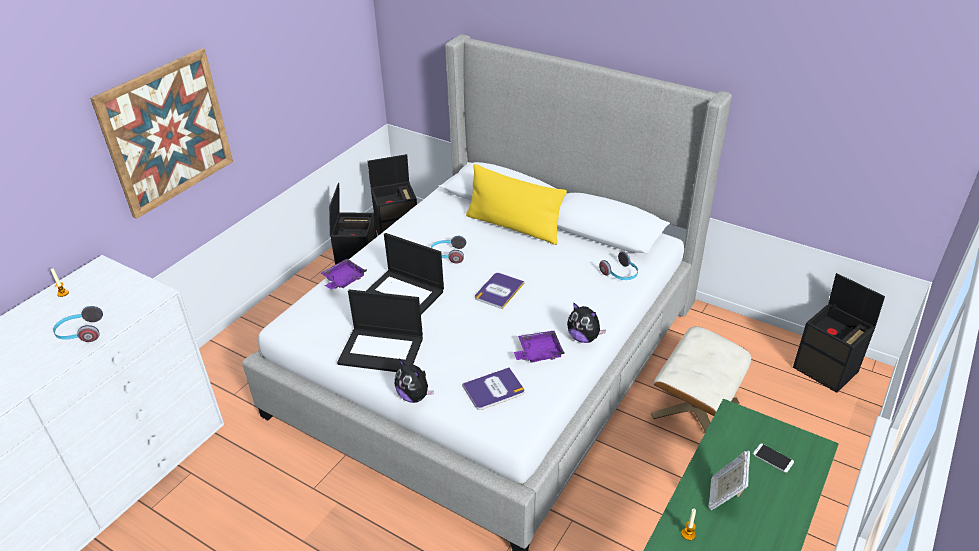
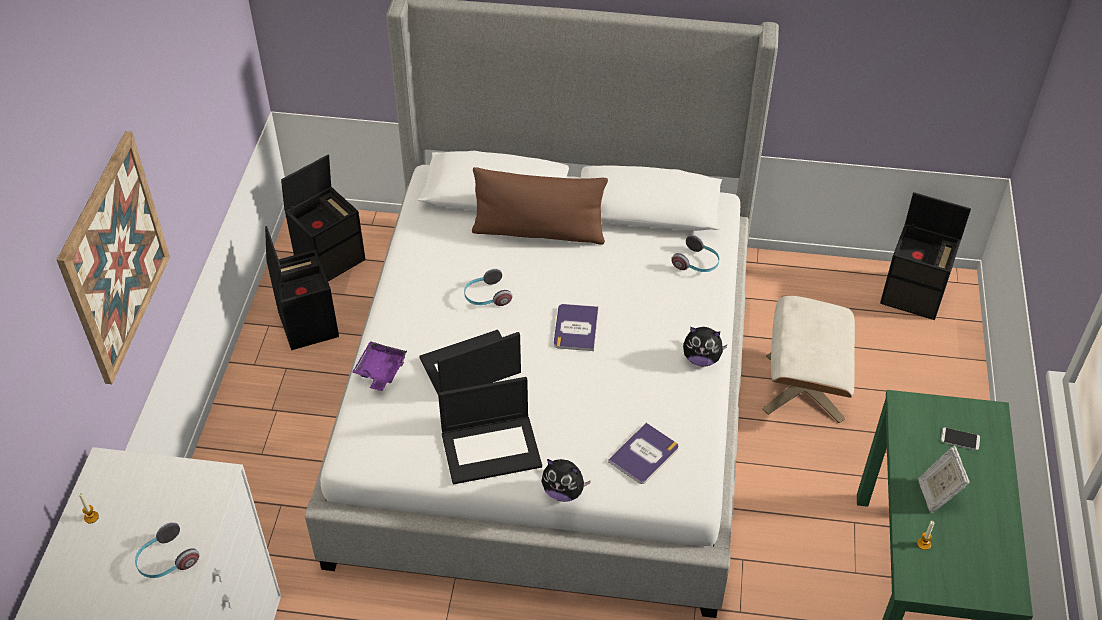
camera: 25 degrees left, 10 degrees up
laptop [366,233,444,315] -> laptop turned 150 degrees clockwise [419,330,521,394]
yellow pillow [466,164,567,245] -> brown pillow [472,167,608,244]
purple tray [514,331,565,363] -> none

